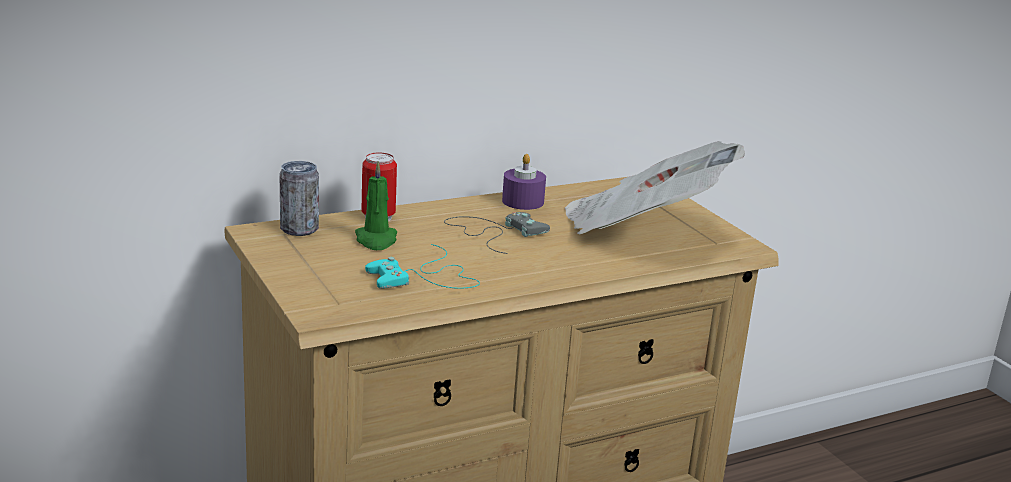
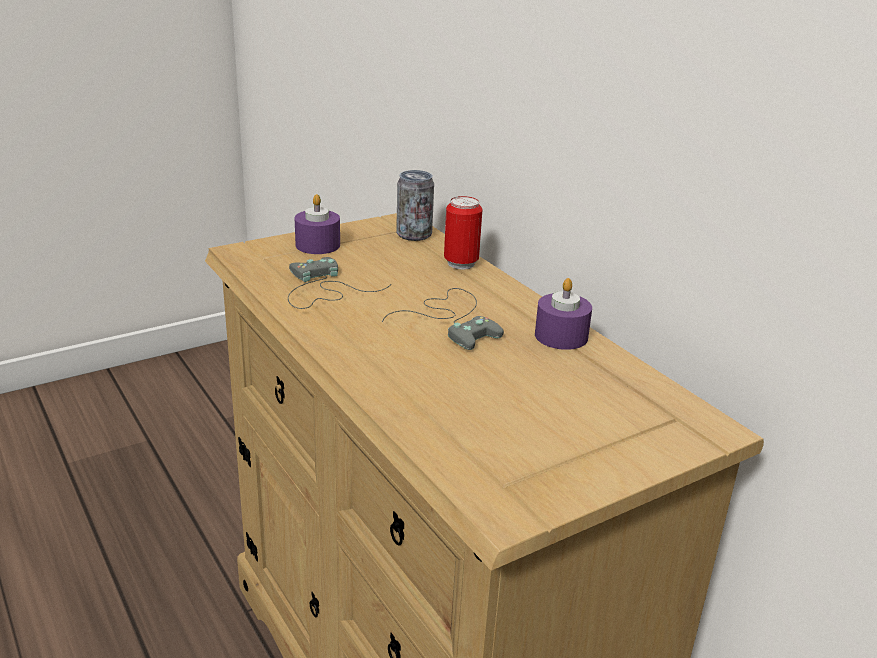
camera: 85 degrees right, 5 degrees up
green candle [355,161,397,250] -> none
turquoise game controller [365,244,480,289] -> grey game controller [288,257,391,309]
newspaper [565,141,745,235] -> none
none -> purple candle [294,194,340,254]

